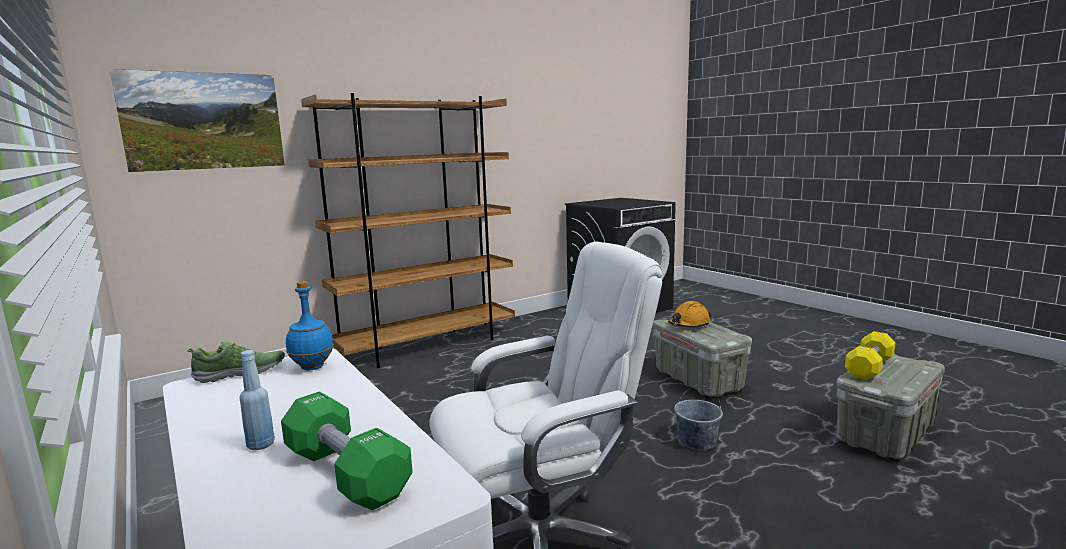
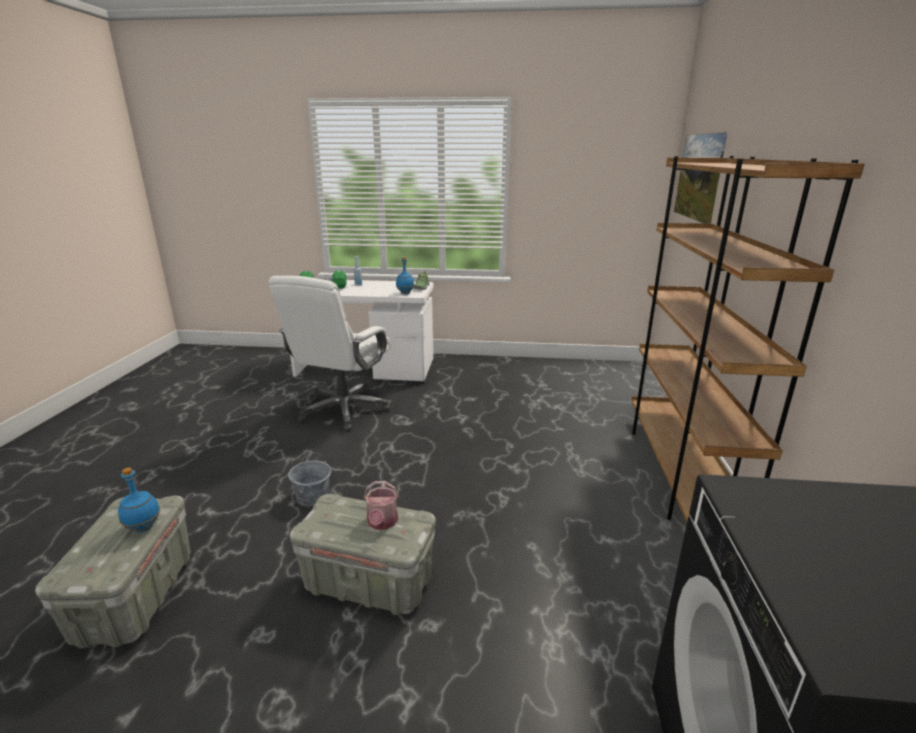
camera: 130 degrees right, 10 degrees up
orange hard hat [668,301,712,327] -> watering can [363,481,399,530]
yellow dumbbell [845,331,895,380] -> blue bottle [118,468,160,533]

